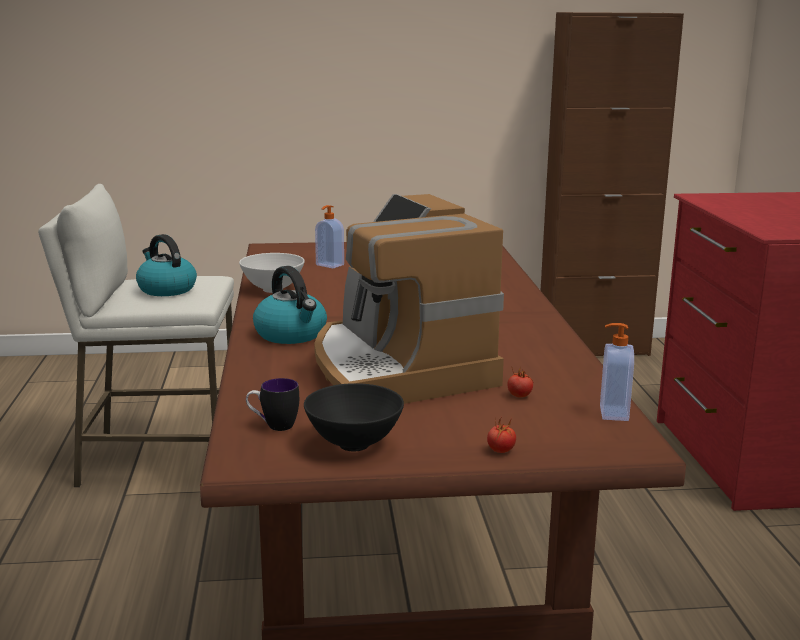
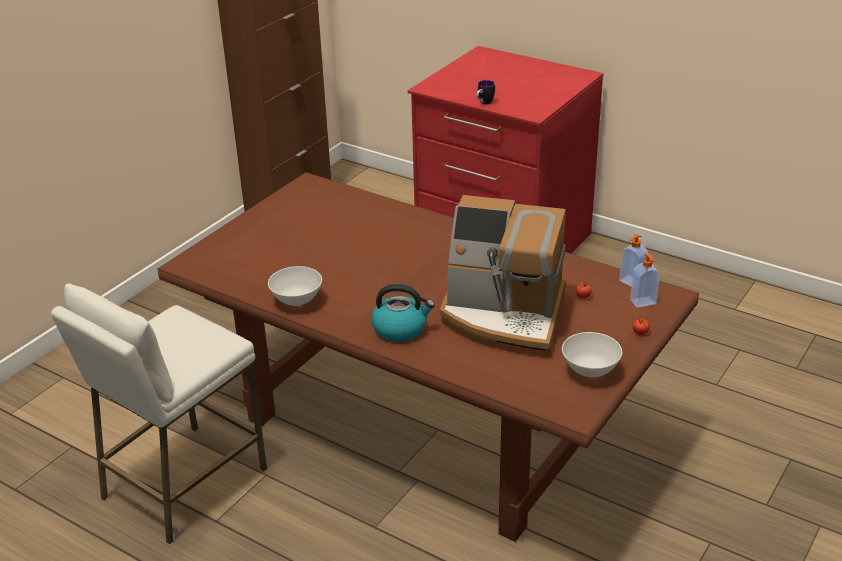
camera: 50 degrees left, 15 degrees up
kettle [136,234,197,296] -> none
mug [246,378,299,431] -> mug moved to [476,80,495,105]
black bowl [304,383,404,451] -> white bowl [562,332,622,377]
soap dispenser [315,205,344,268] -> soap dispenser moved to [630,254,660,308]

